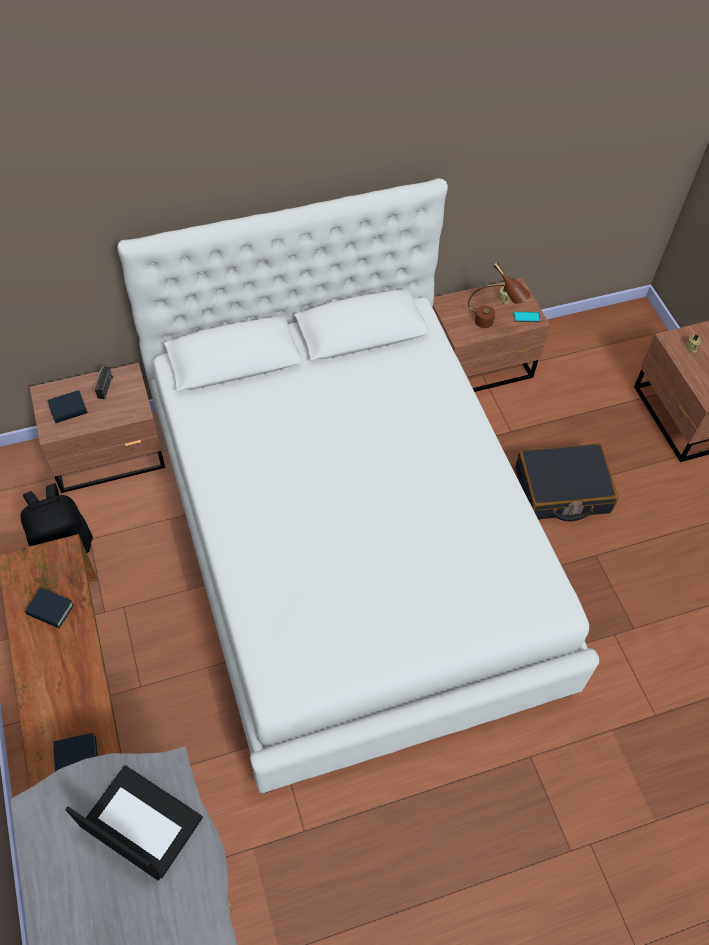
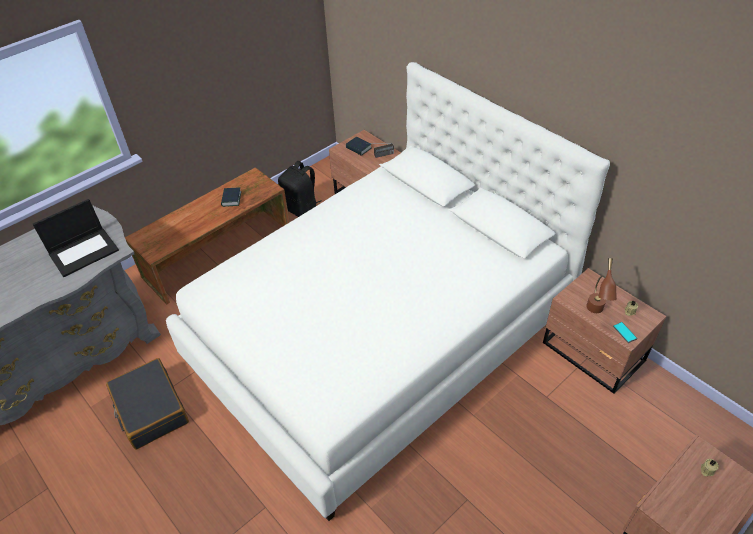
camera: 70 degrees right, 10 degrees down
book [53,733,98,772] -> none
laptop [65,765,203,881] -> laptop turned 45 degrees clockwise [33,199,119,277]
black suitcase [515,443,619,521] -> black suitcase moved to [106,358,189,450]

